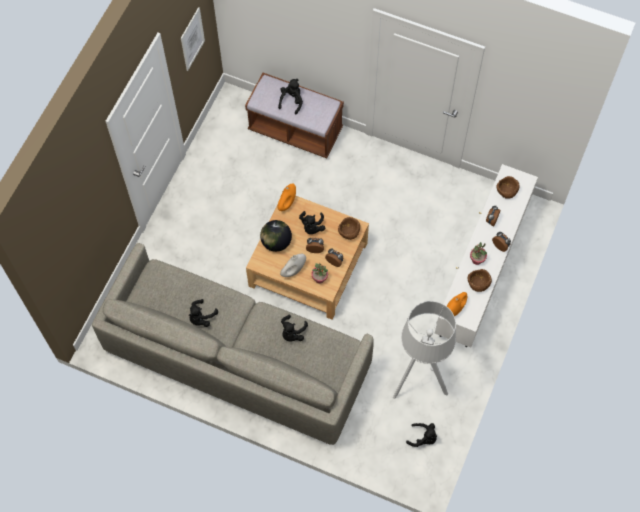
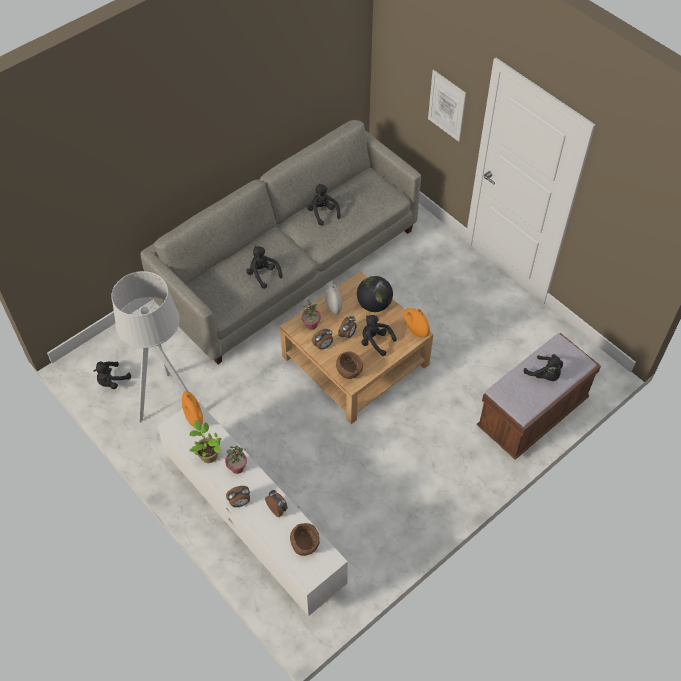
camera: 115 degrees right, 10 degrees down
picture [181,7,205,71] -> picture moved to [428,70,466,142]
brown bowl [468,269,492,292] -> potted plant [189,420,221,463]

